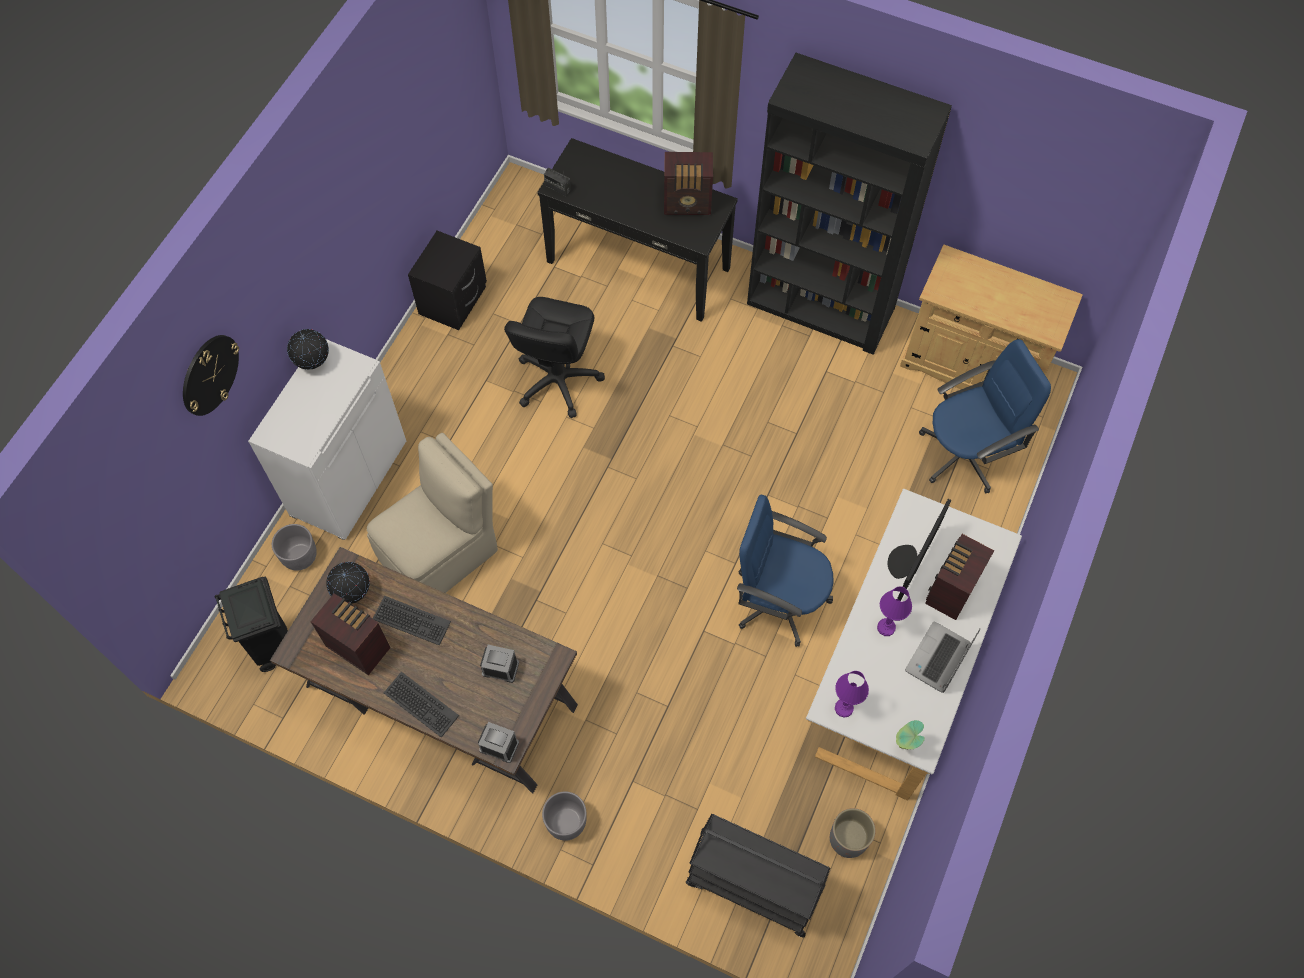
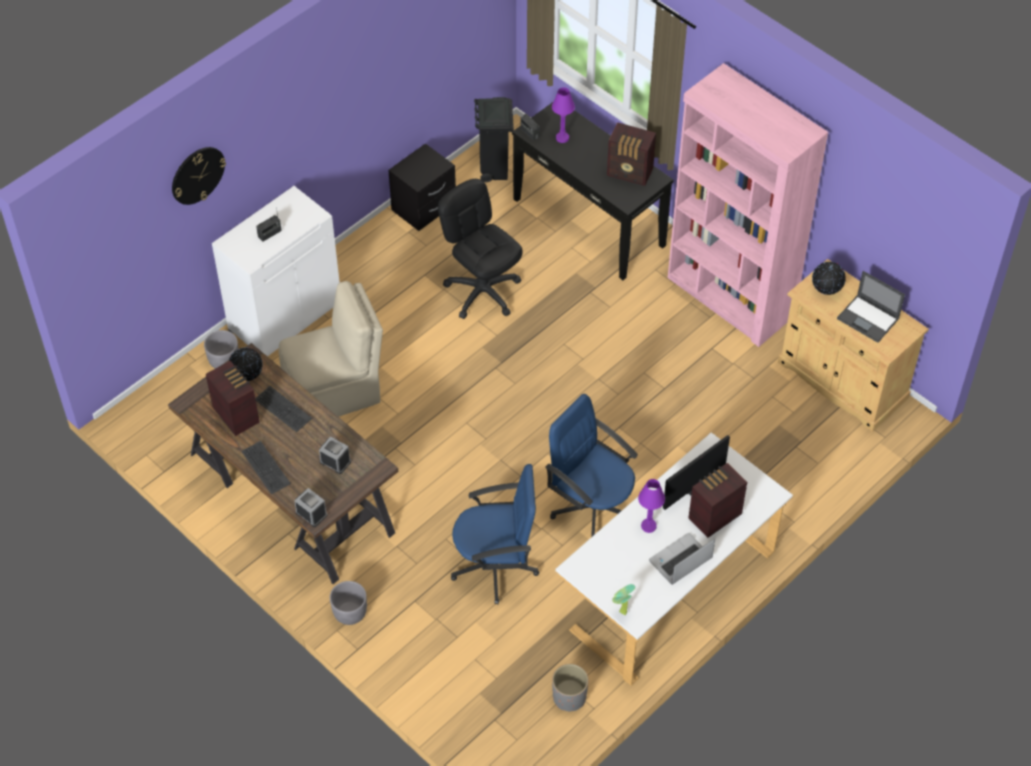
camera: 20 degrees right, 10 degrees down
black trash can [215,577,288,672] -> black trash can moved to [474,97,514,182]
globe [287,329,329,370] -> globe moved to [812,262,846,295]
black office chair [504,297,605,418] -> black office chair turned 105 degrees clockwise [438,179,523,319]
black cart [686,814,830,938] -> none
black bookcase [747,53,952,355] -> pink bookcase [668,63,828,347]
purple table lamp [835,671,869,718] -> purple table lamp moved to [552,87,575,143]
blue office chair [919,339,1051,493] -> blue office chair moved to [451,464,539,604]
none -> radio [256,208,282,242]
none -> laptop [837,271,905,343]

